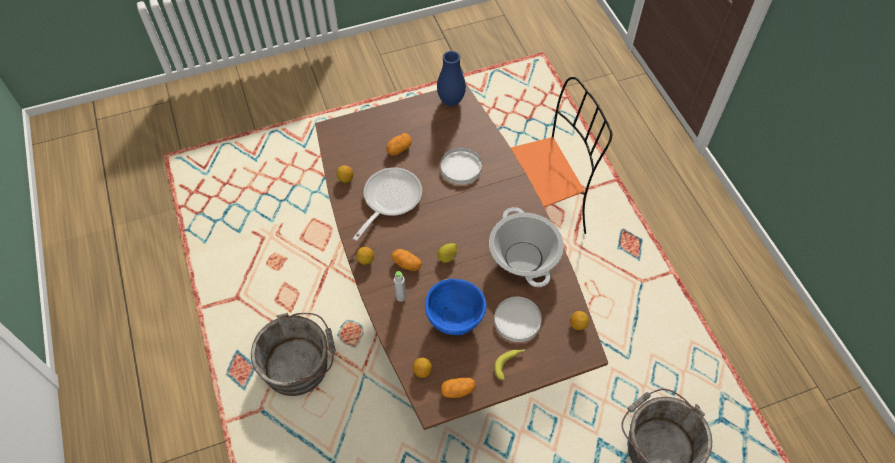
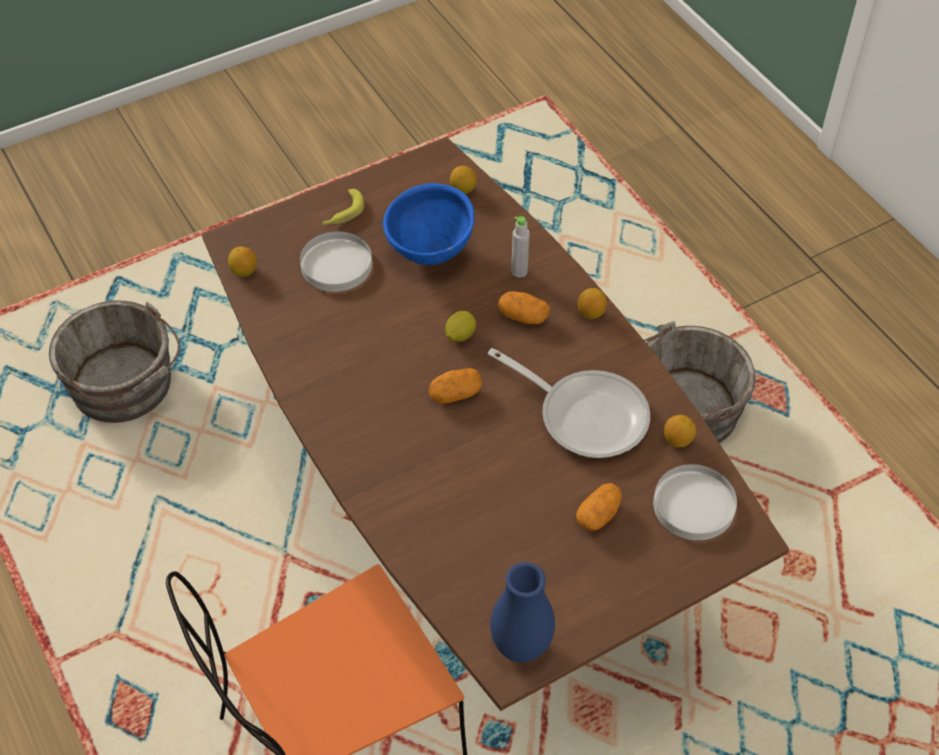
camera: 170 degrees right, 5 degrees down
frying pan [353,168,422,241] -> frying pan turned 75 degrees counterclockwise [488,348,650,458]
white plate [440,147,482,184] -> white plate moved to [653,464,737,540]
potato [441,378,476,398] -> potato moved to [428,368,482,404]
cooking pot [489,207,564,287] -> none

